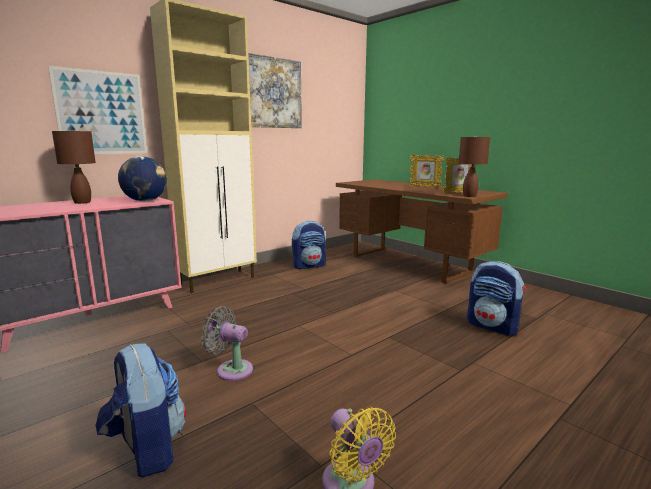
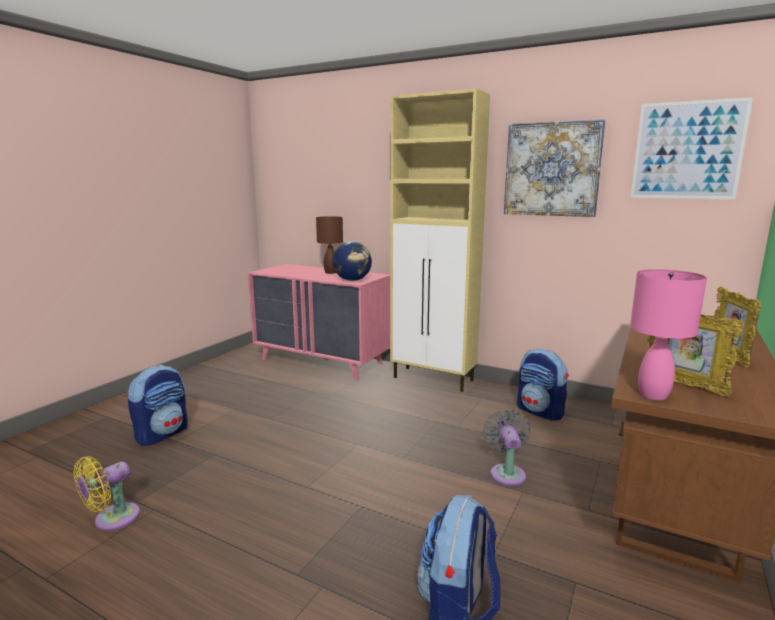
camera: 70 degrees right, 0 degrees up
picture [48,66,147,154] -> picture moved to [630,97,753,199]
grey fan [201,306,253,381] -> grey fan moved to [483,408,531,486]
brown table lamp [459,136,490,197] -> pink table lamp [630,269,707,400]

